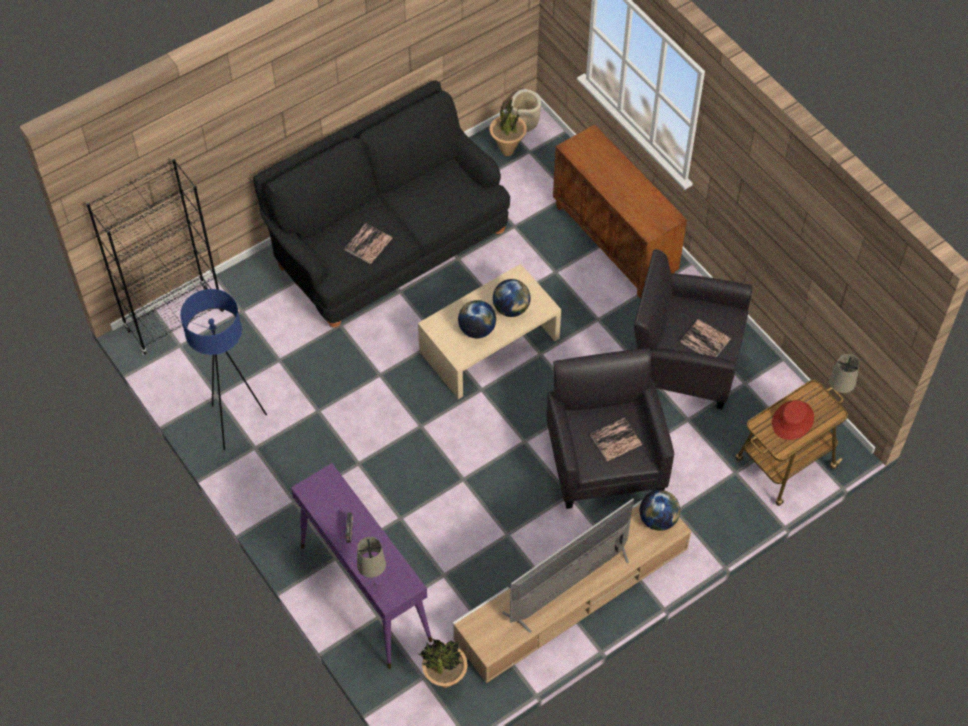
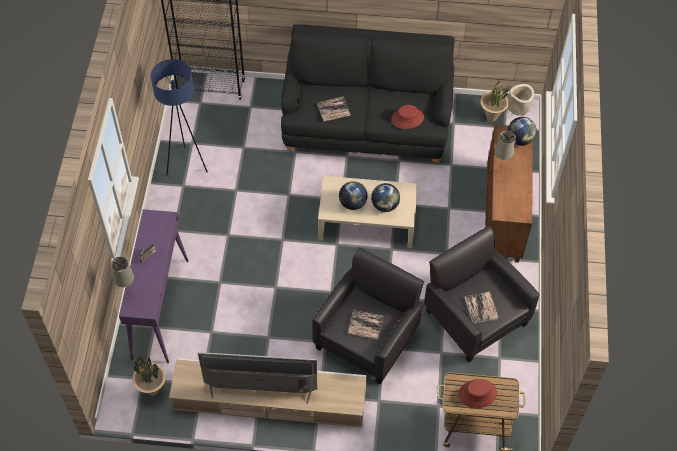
camera: 40 degrees right, 0 degrees up
globe [640,490,680,531] -> globe moved to [508,117,537,146]
beige table lamp [828,354,860,405] -> beige table lamp moved to [495,131,516,166]
none -> red hat [391,105,424,129]

